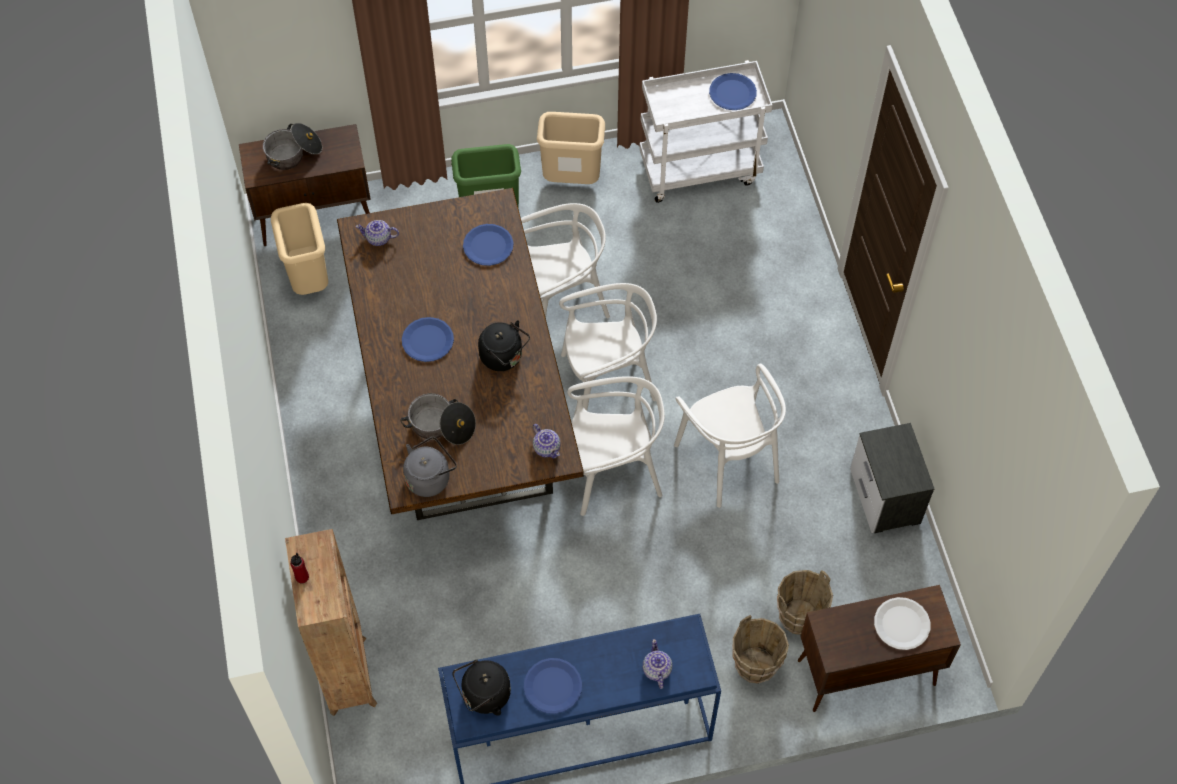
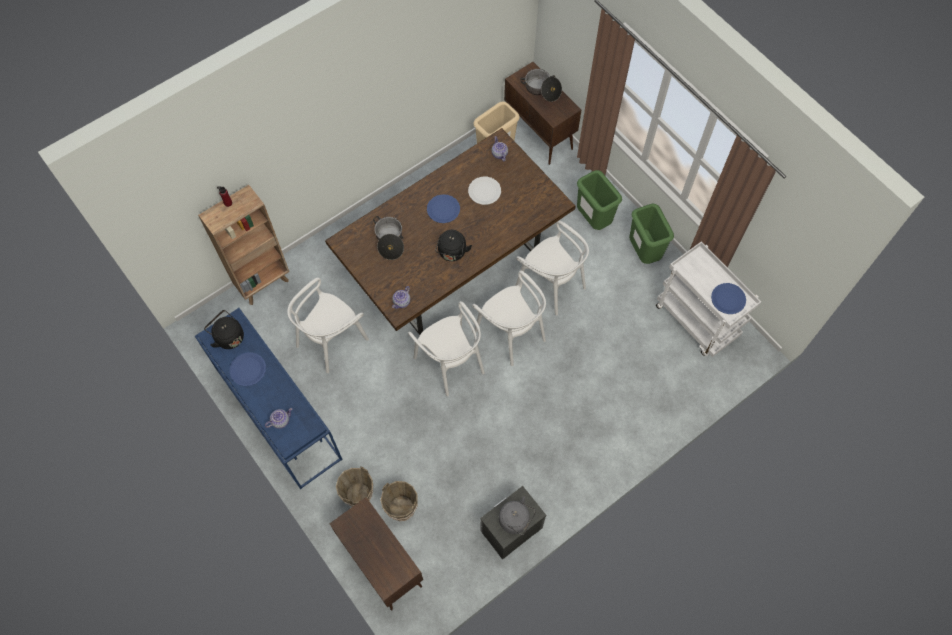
camera: 65 degrees right, 5 degrees up
grey kettle [403,437,457,497] -> grey kettle moved to [499,496,536,535]
blue plate [463,224,514,266] -> none
beige trash can [537,112,606,184] -> green trash can [629,204,674,264]
white chair [674,364,786,508] -> white chair moved to [287,277,369,373]
white plate [874,597,930,650] -> white plate moved to [468,177,501,205]

